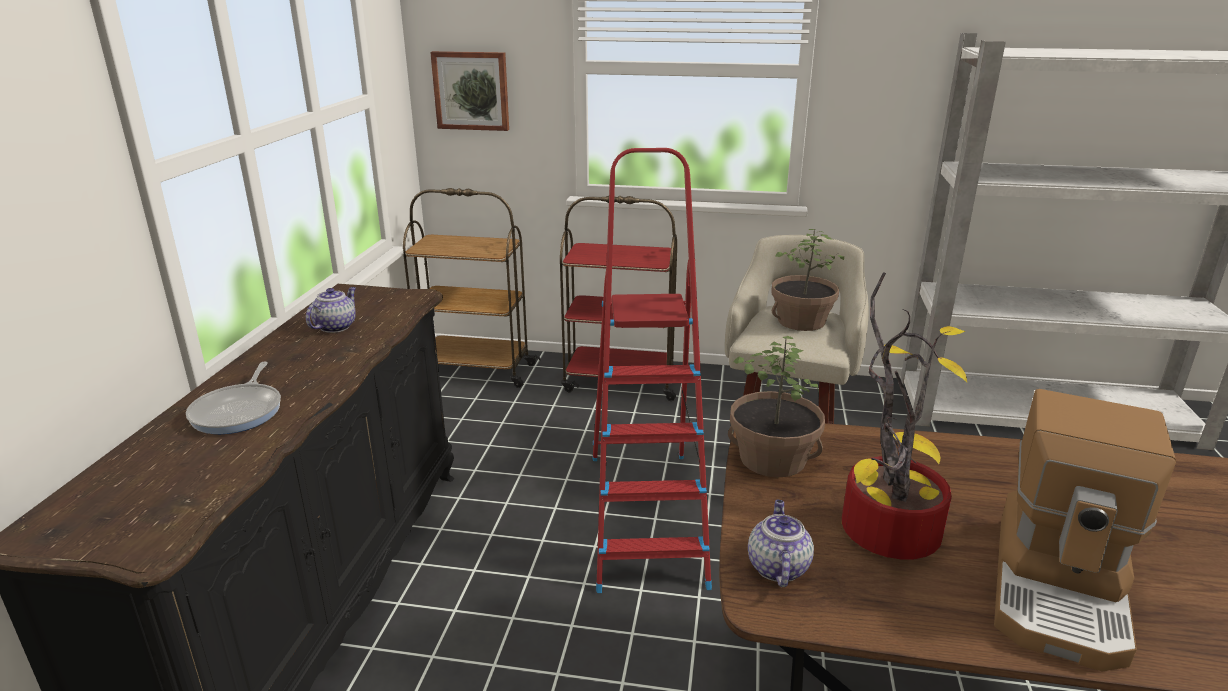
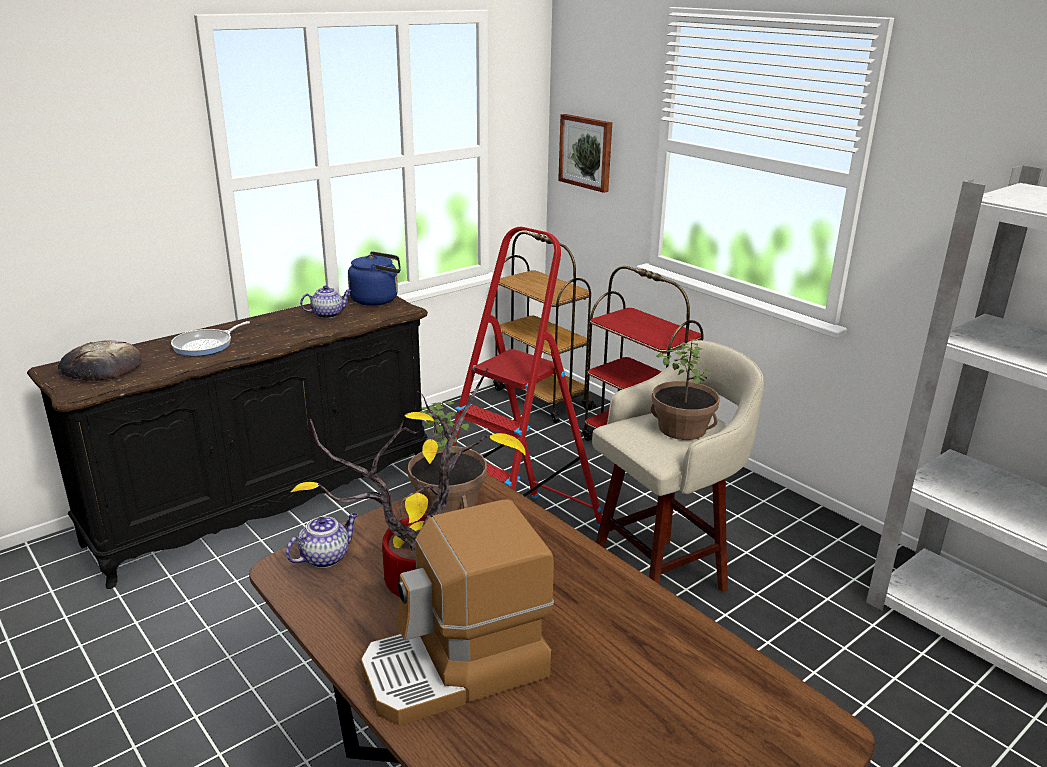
camera: 40 degrees right, 0 degrees up
none -> bread [58,340,142,381]
none -> blue kettle [348,251,401,306]

